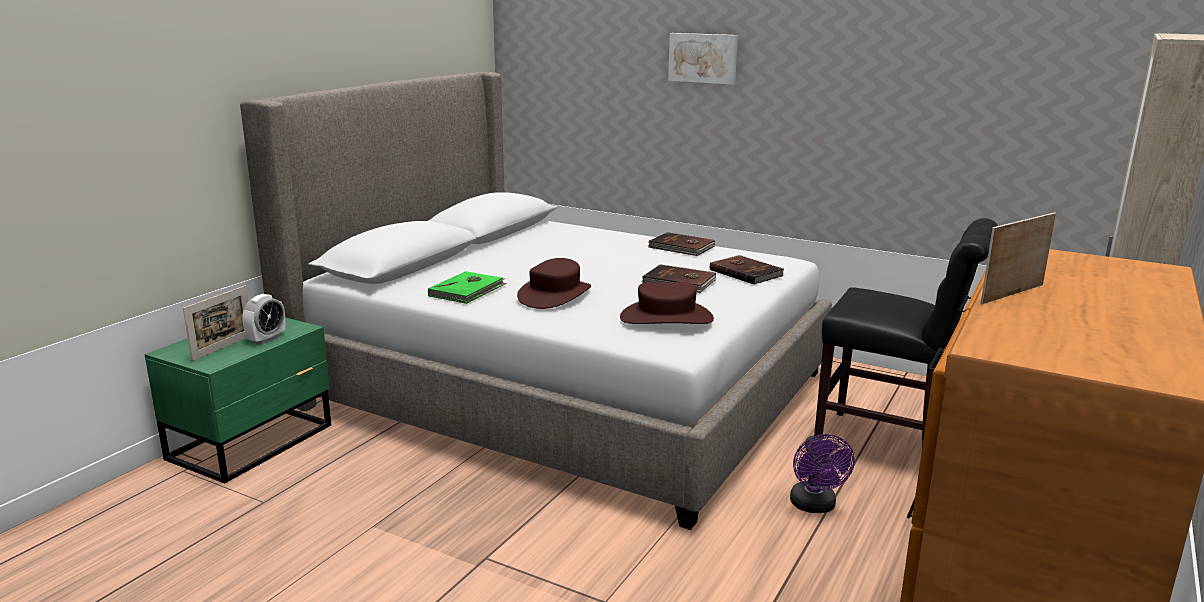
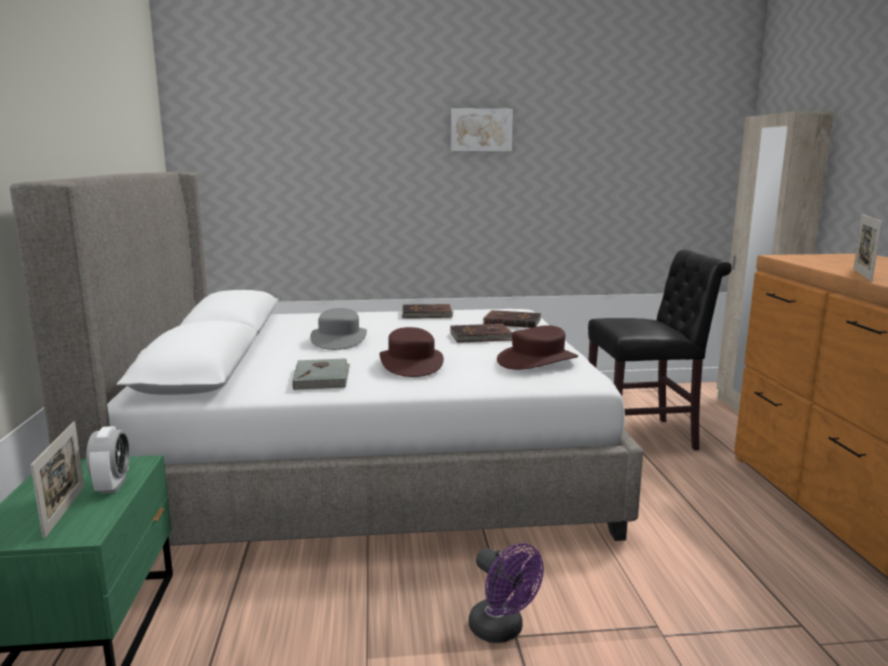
camera: 35 degrees left, 5 degrees down
green book [428,271,507,304] -> grey book [292,358,350,390]
picture [668,33,738,85] -> picture moved to [451,108,513,151]
purple fan [790,434,855,513] -> purple fan moved to [469,543,544,643]
none -> grey hat [310,308,367,350]

